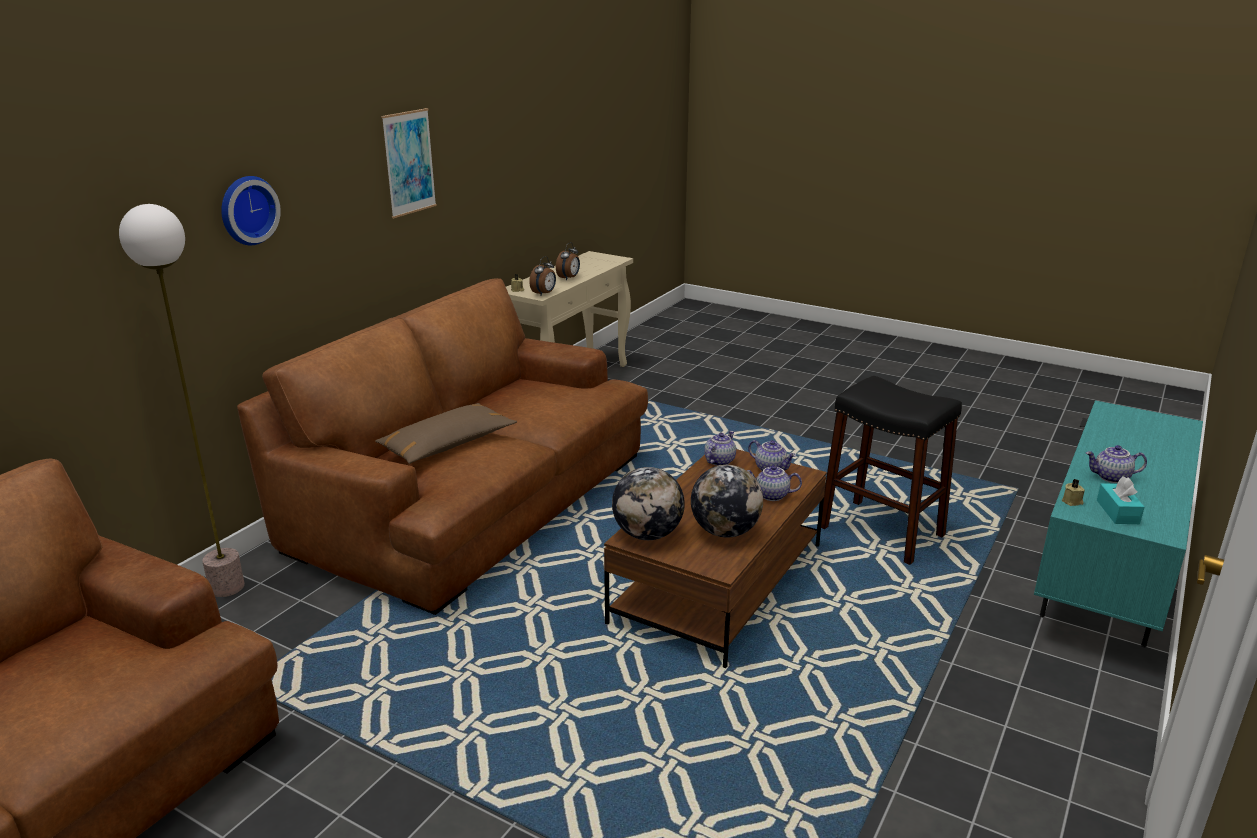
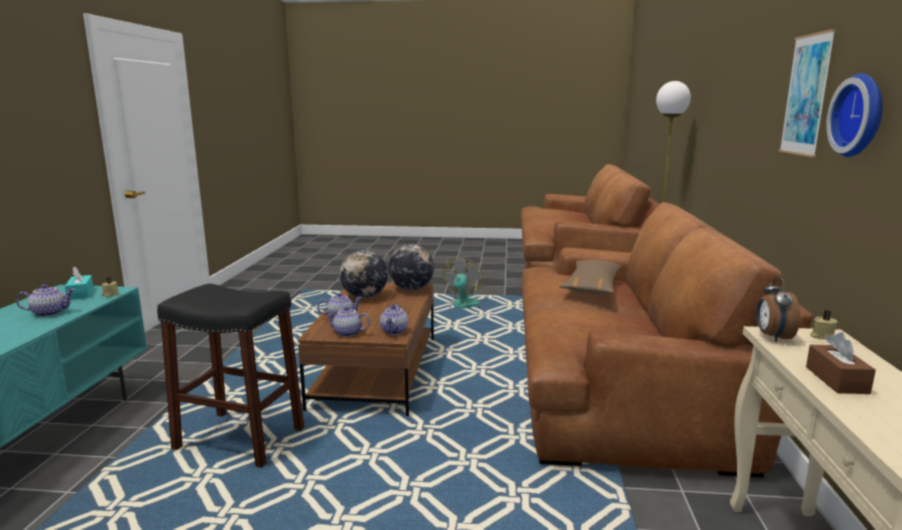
camera: 155 degrees right, 10 degrees down
wall clock [221,176,281,245] -> wall clock moved to [826,73,883,157]
alarm clock [556,242,580,280] -> brown tissue box [806,332,876,394]
none -> fan [442,258,483,314]

